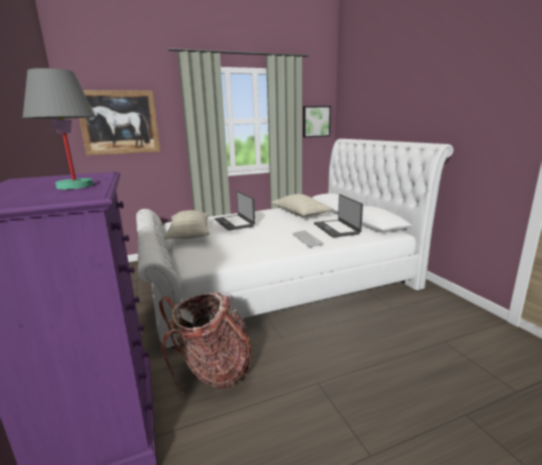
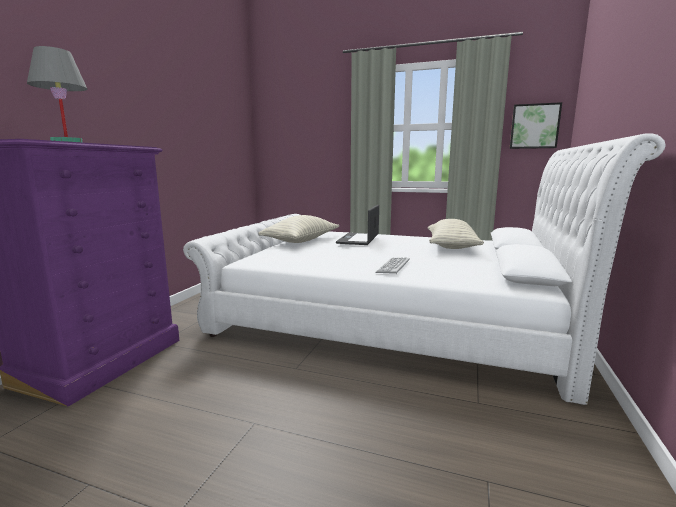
camera: 40 degrees right, 5 degrees down
picture [79,90,160,156] -> none
backpack [159,291,251,393] -> none
laptop [314,194,363,237] -> none

